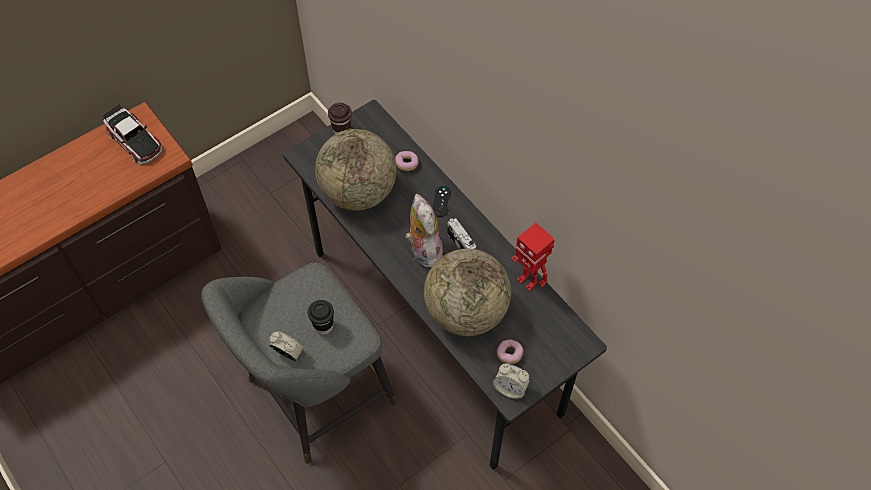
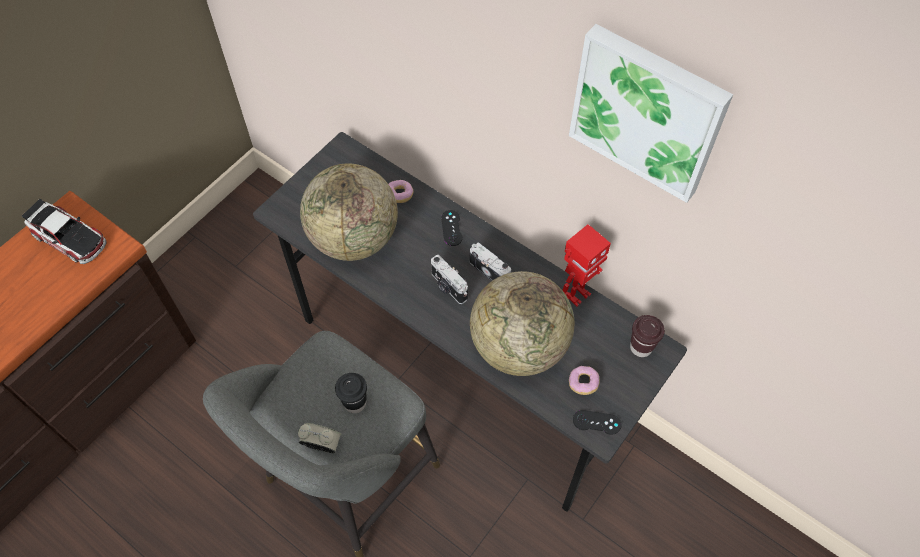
camera: 15 degrees left, 0 degrees up
brown cup [328,103,352,134] -> brown cup moved to [630,315,665,357]
plush toy [405,194,443,267] -> camera [431,255,468,304]
alarm clock [493,363,530,399] -> black game controller [573,410,622,435]
toy robot [511,223,555,291] -> toy robot turned 75 degrees counterclockwise [562,224,611,307]
none -> picture [569,24,733,203]

